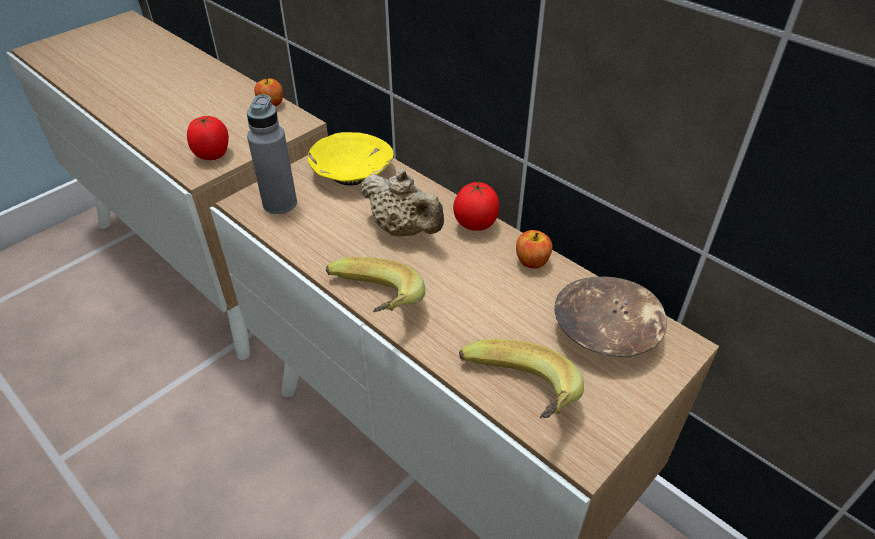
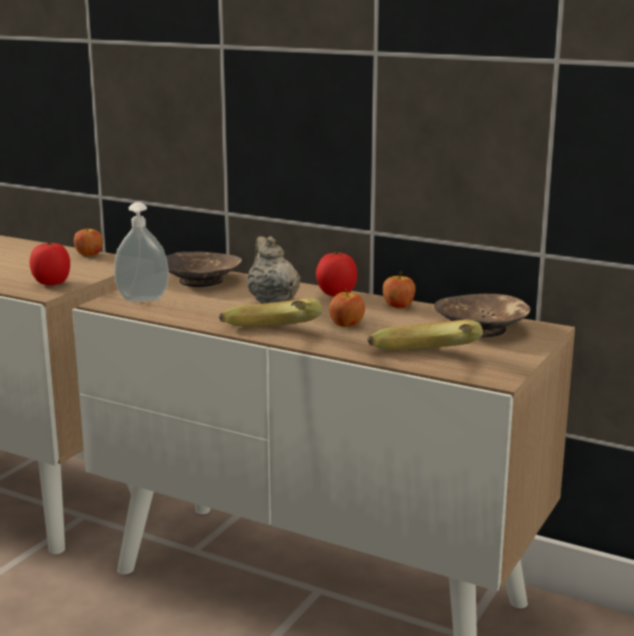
camera: 15 degrees left, 25 degrees down
grey bottle [247,95,297,214] -> soap dispenser [114,202,169,302]
yellow bowl [308,132,394,185] -> brown bowl [166,251,242,287]
beige teapot [360,169,444,236] -> beige teapot turned 135 degrees counterclockwise [247,236,301,304]
none -> apple [329,288,365,327]

